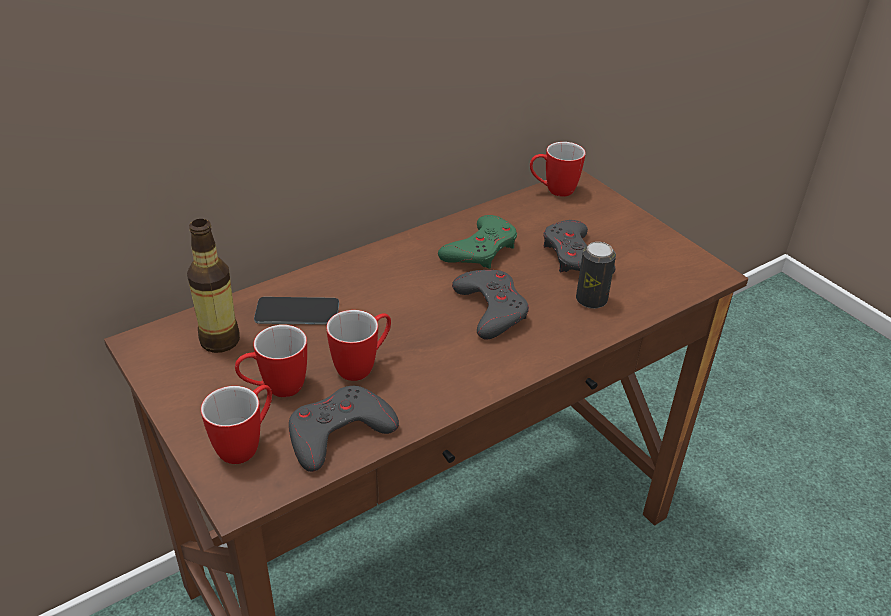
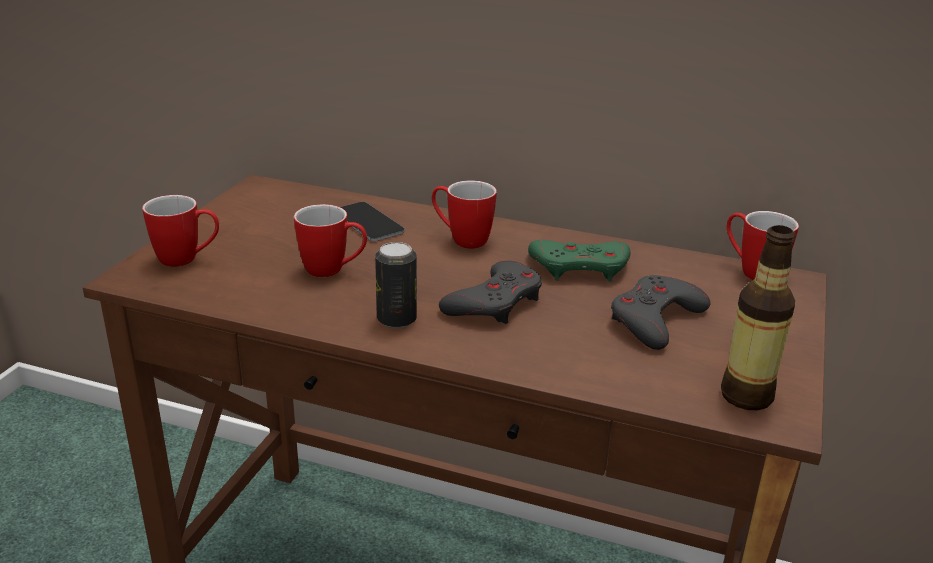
camera: 55 degrees right, 10 degrees down
bottle [187,219,240,353] -> bottle moved to [721,225,796,410]
mug [235,325,307,397] -> mug moved to [432,180,497,249]
grey game controller [289,386,399,472] -> none
can [576,242,616,309] -> can moved to [375,242,417,328]

